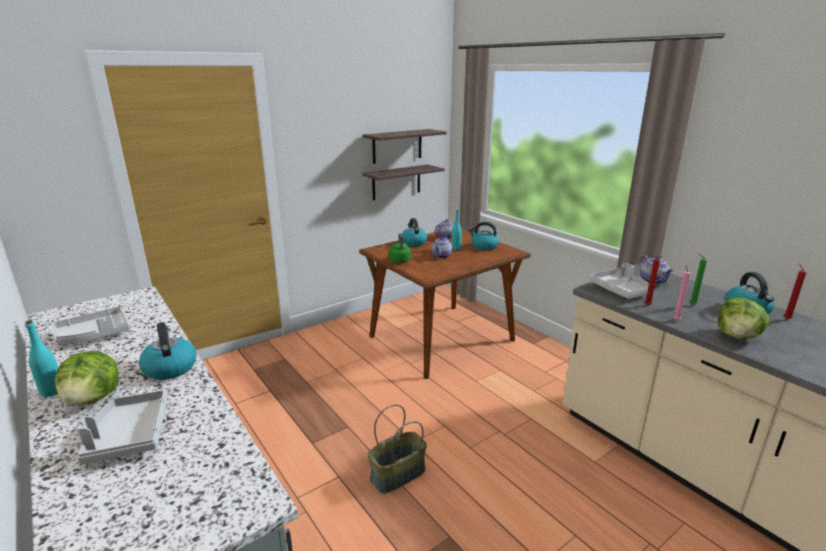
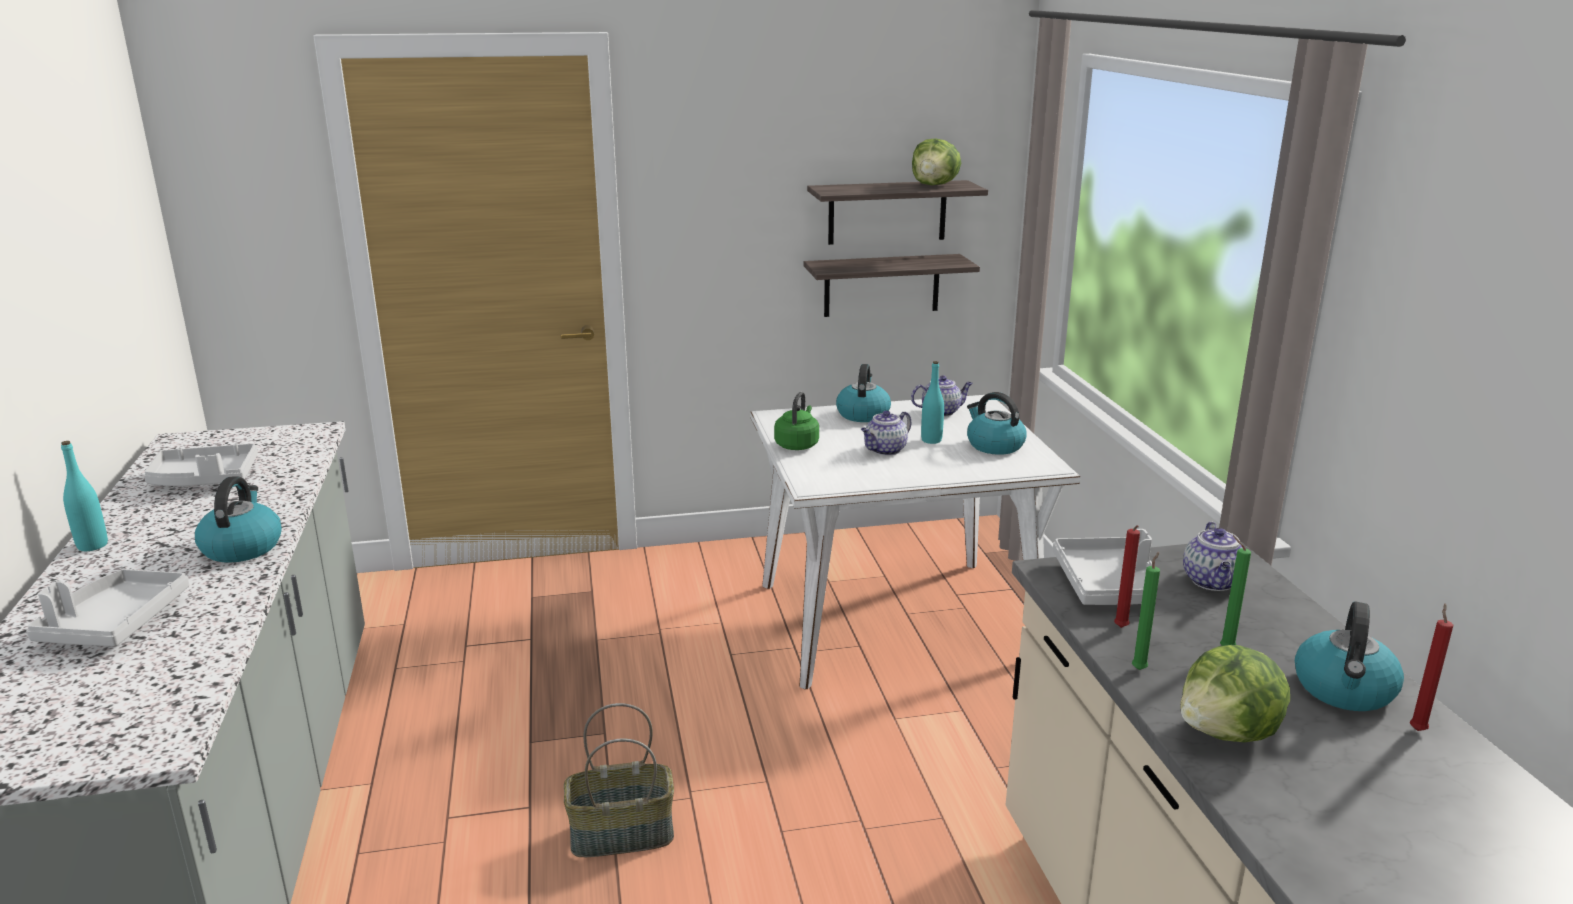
camera: 25 degrees right, 0 degrees up
lettuce [55,351,119,406] -> lettuce moved to [912,138,961,185]
brown dining table [359,229,531,379] -> white dining table [750,395,1080,689]
pink candle [673,265,691,320] -> green candle [1132,552,1160,670]

